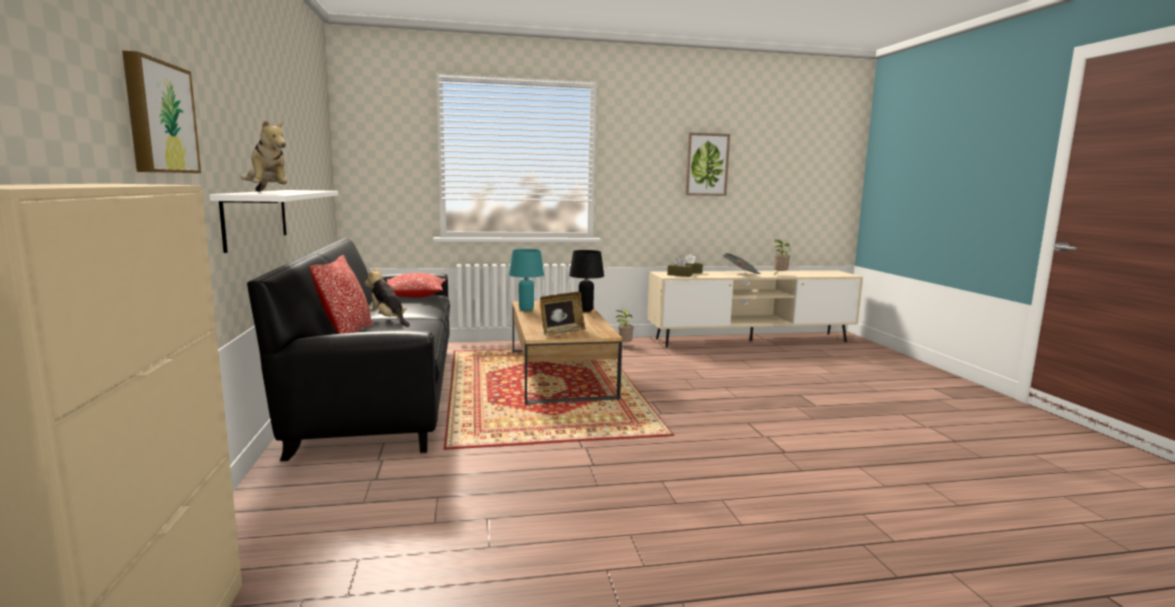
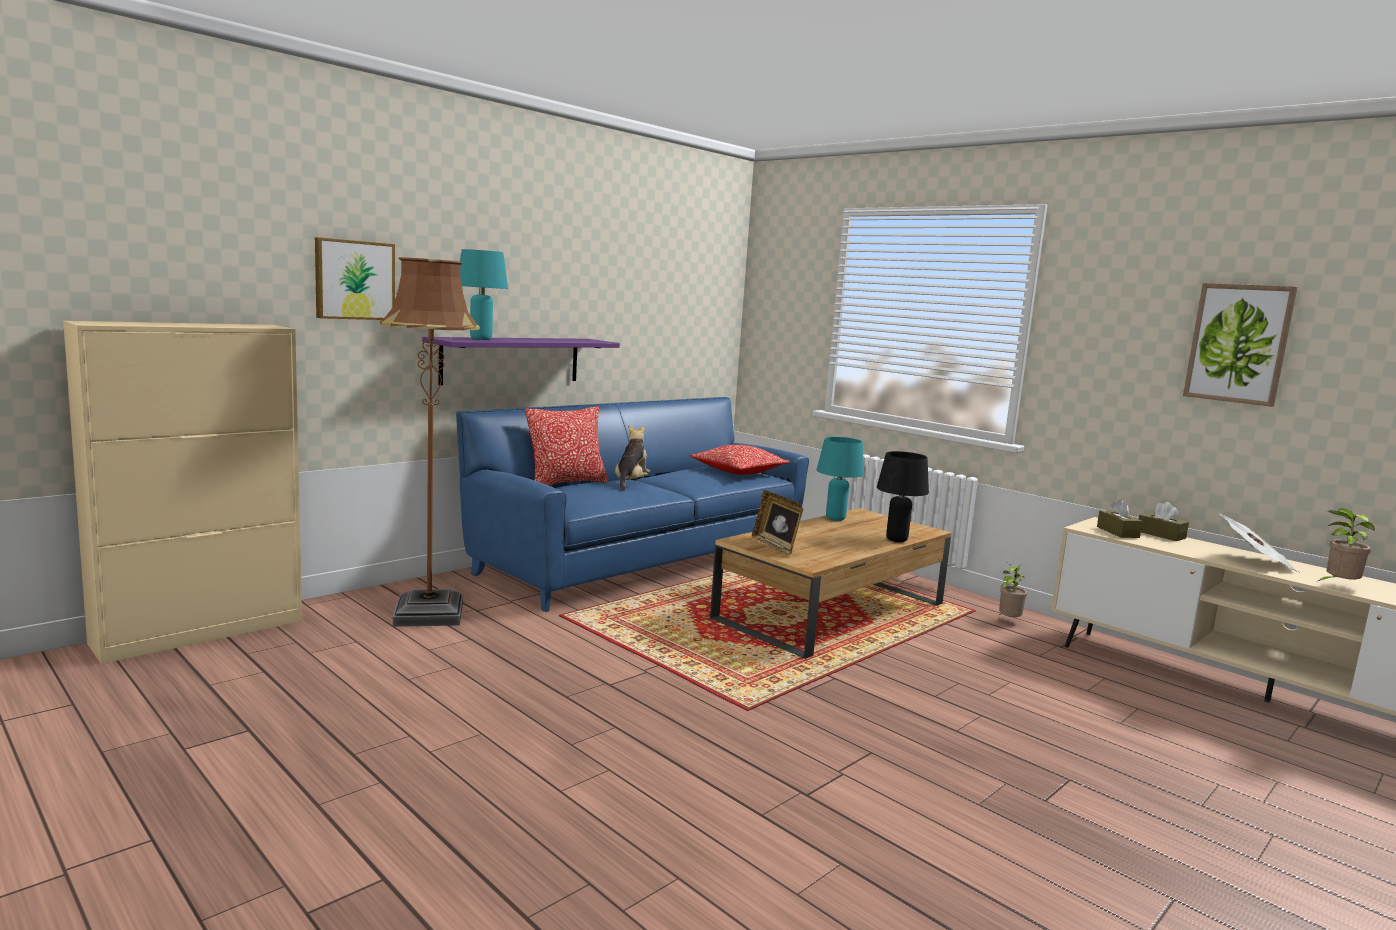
camera: 55 degrees right, 0 degrees up
white shelf [209,190,338,253] -> purple shelf [422,337,620,385]
plush toy [241,120,287,192] -> turquoise table lamp [460,249,508,340]
black sofa [247,238,450,461] -> blue sofa [456,397,809,612]
picture frame [540,292,586,336] -> picture frame turned 45 degrees clockwise [752,490,803,556]
none -> brown floor lamp [380,257,480,627]

